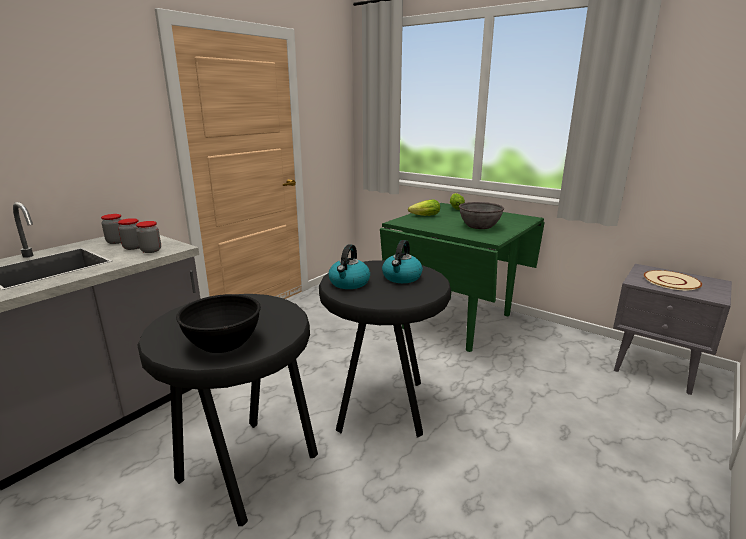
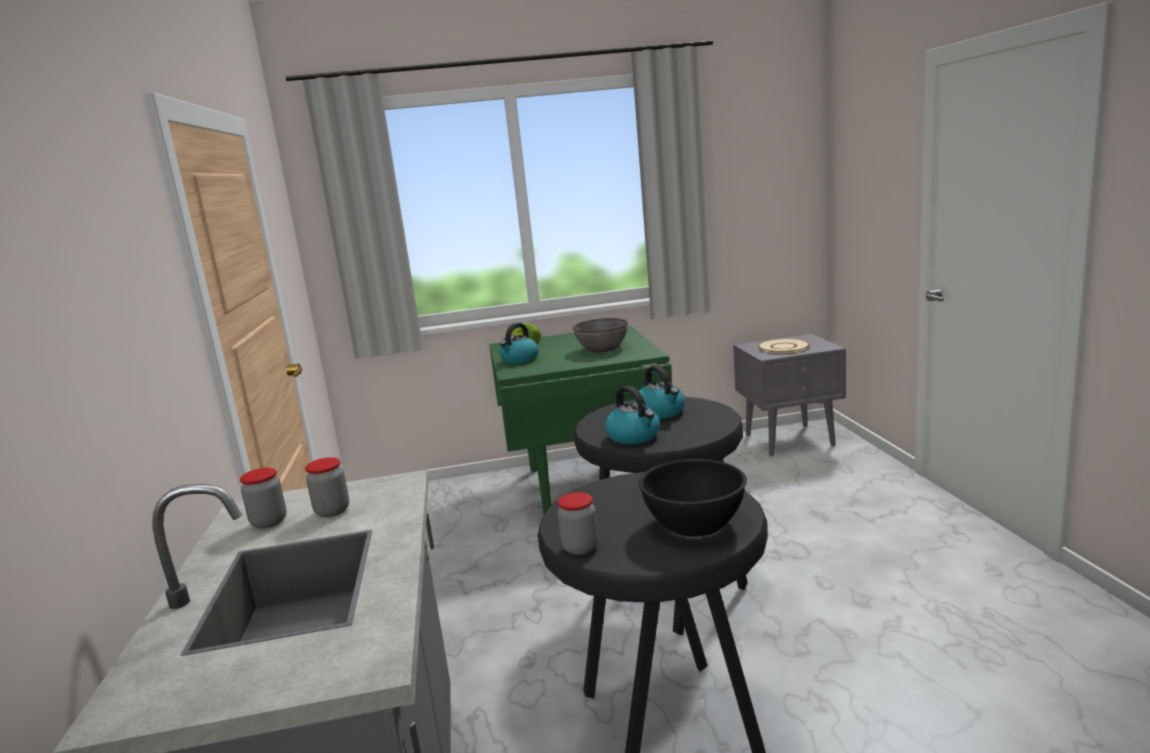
camera: 45 degrees left, 5 degrees down
jar [136,221,161,253] -> jar moved to [558,492,598,555]
lettuce [408,200,440,216] -> kettle [499,323,538,364]

